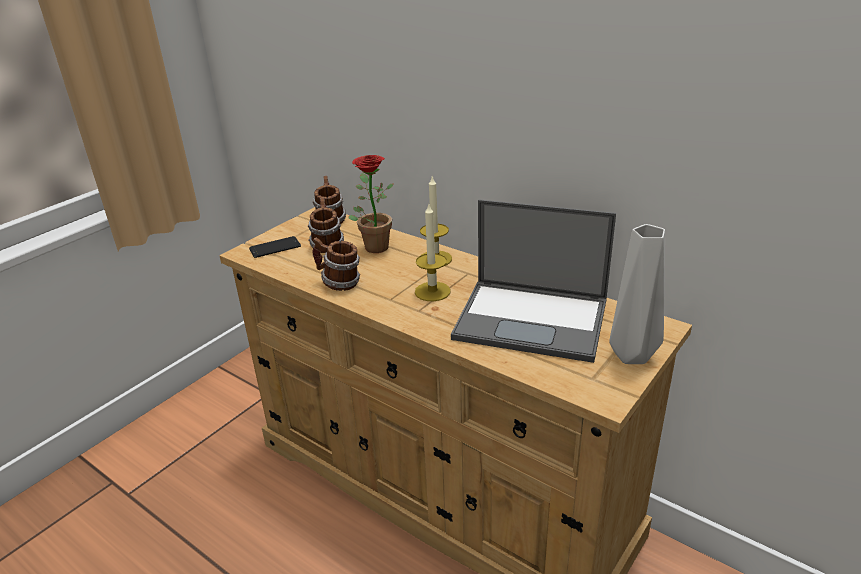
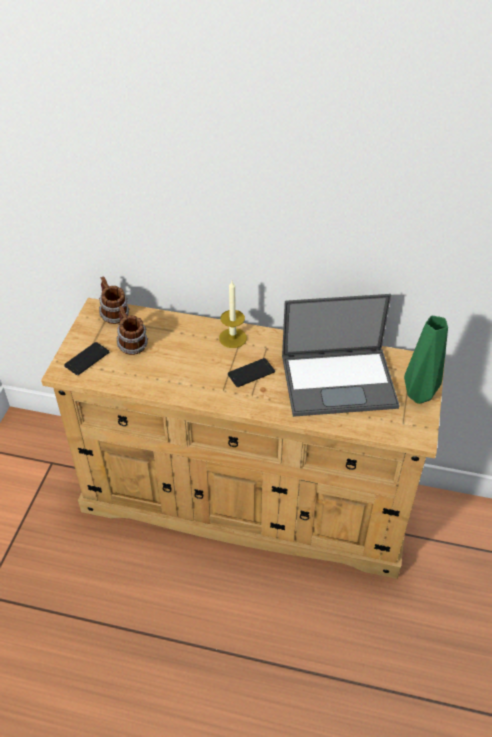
camera: 25 degrees left, 15 degrees up
mug [312,238,360,291] -> none
potted plant [349,155,393,253] -> none
candle [415,204,451,301] -> phone [228,358,275,387]
grey vase [609,224,665,364] -> green vase [404,316,448,404]

